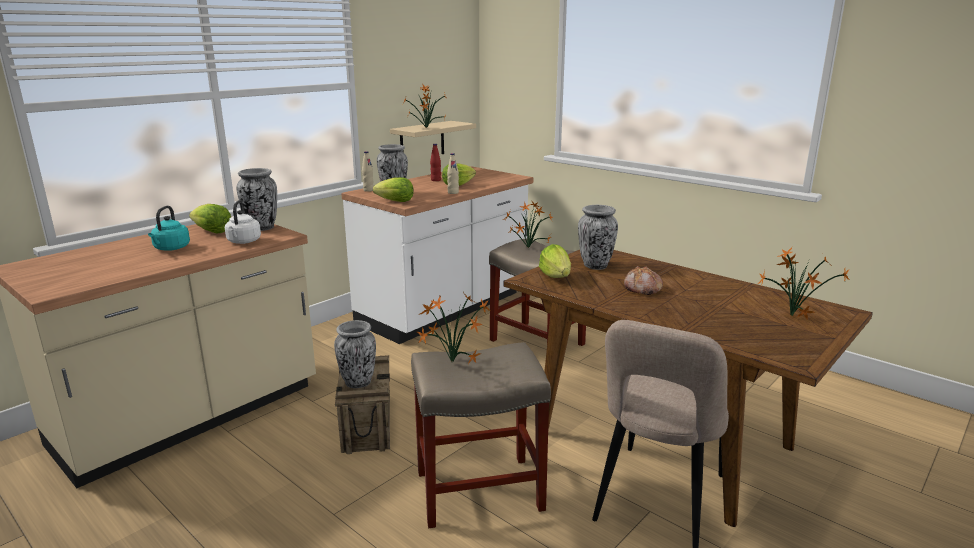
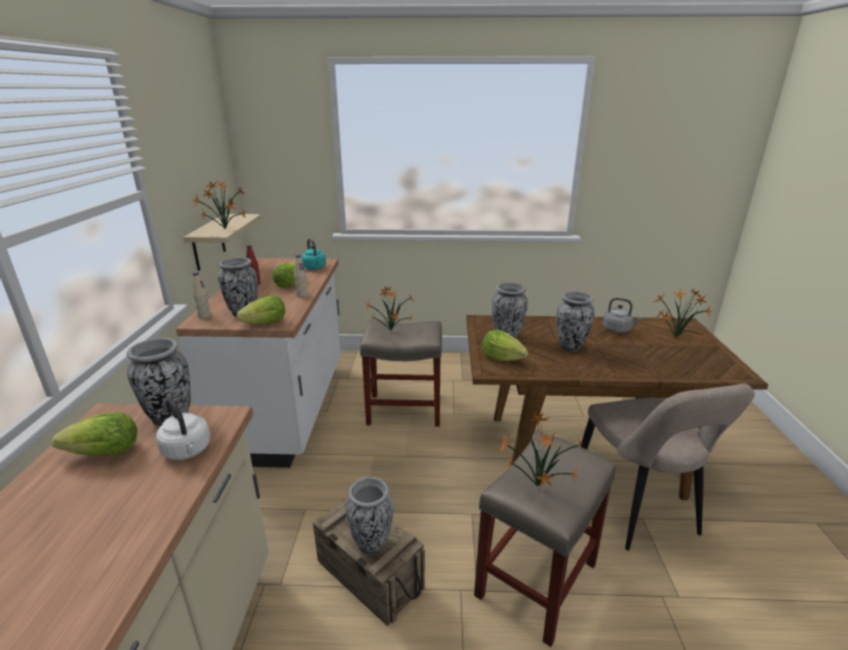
camera: 40 degrees left, 5 degrees up
turquoise kettle [148,206,190,251] -> turquoise kettle moved to [302,239,326,270]
bread [624,266,663,295] -> vase [557,291,595,352]
none -> grey kettle [603,298,643,333]

